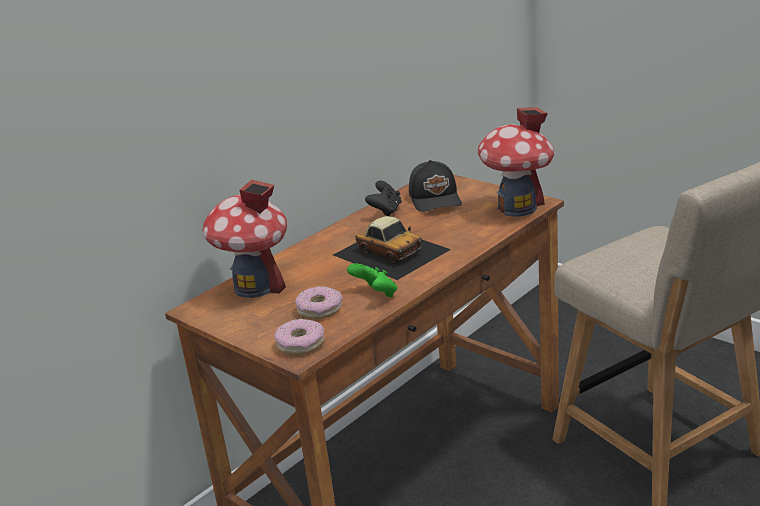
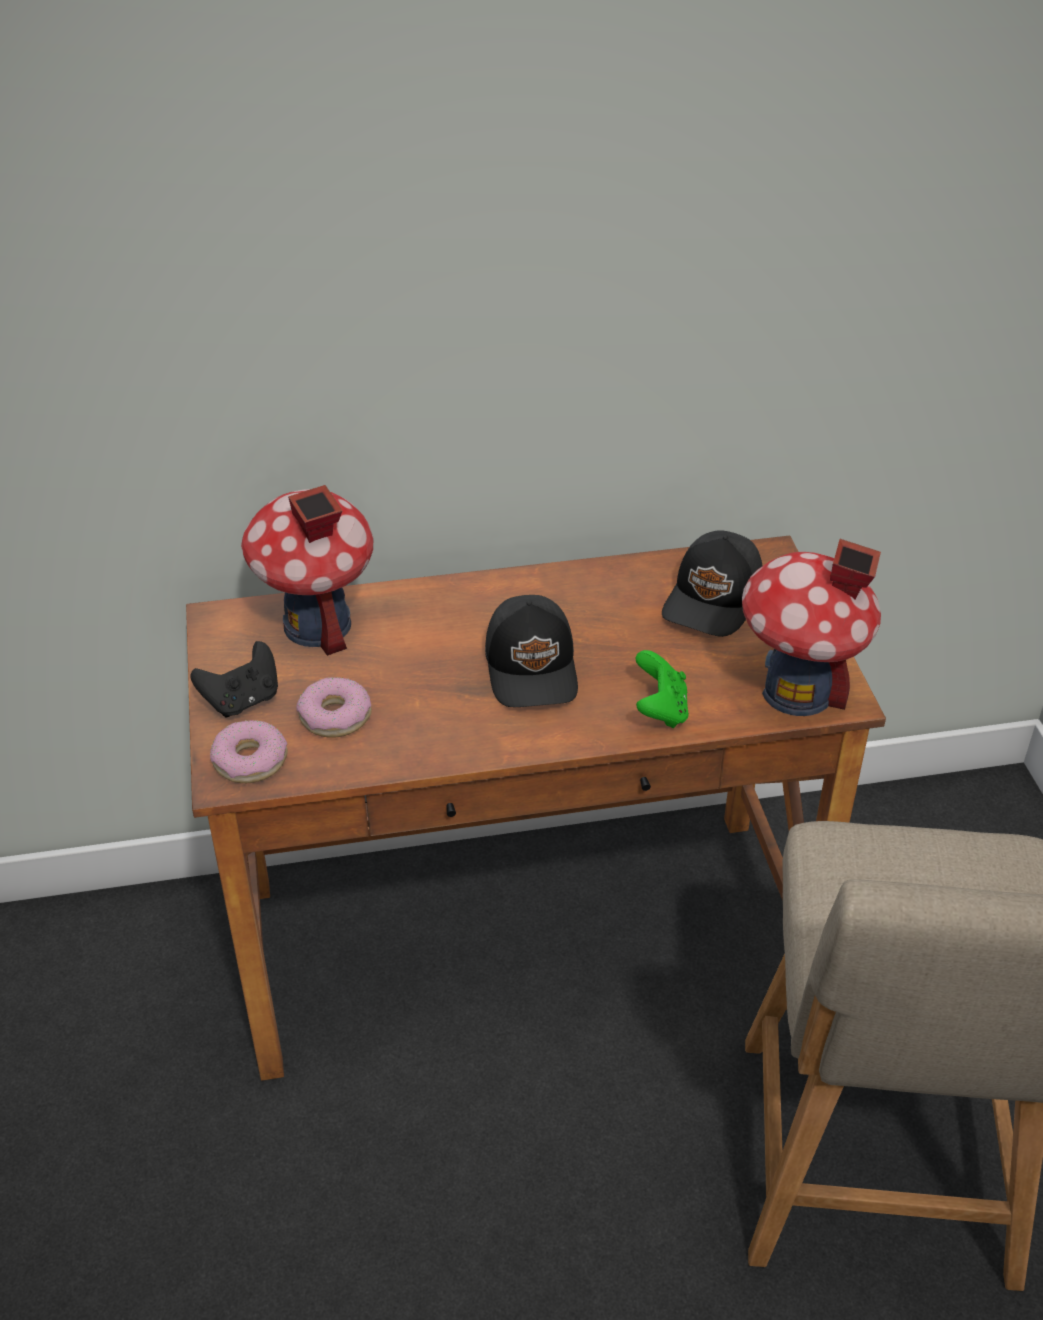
camera: 35 degrees right, 15 degrees up
toy car [333,216,451,280] -> black cap [485,595,578,707]
green game controller [347,264,397,297] -> green game controller moved to [636,650,689,728]
black game controller [365,181,401,216] -> black game controller moved to [190,641,278,717]

